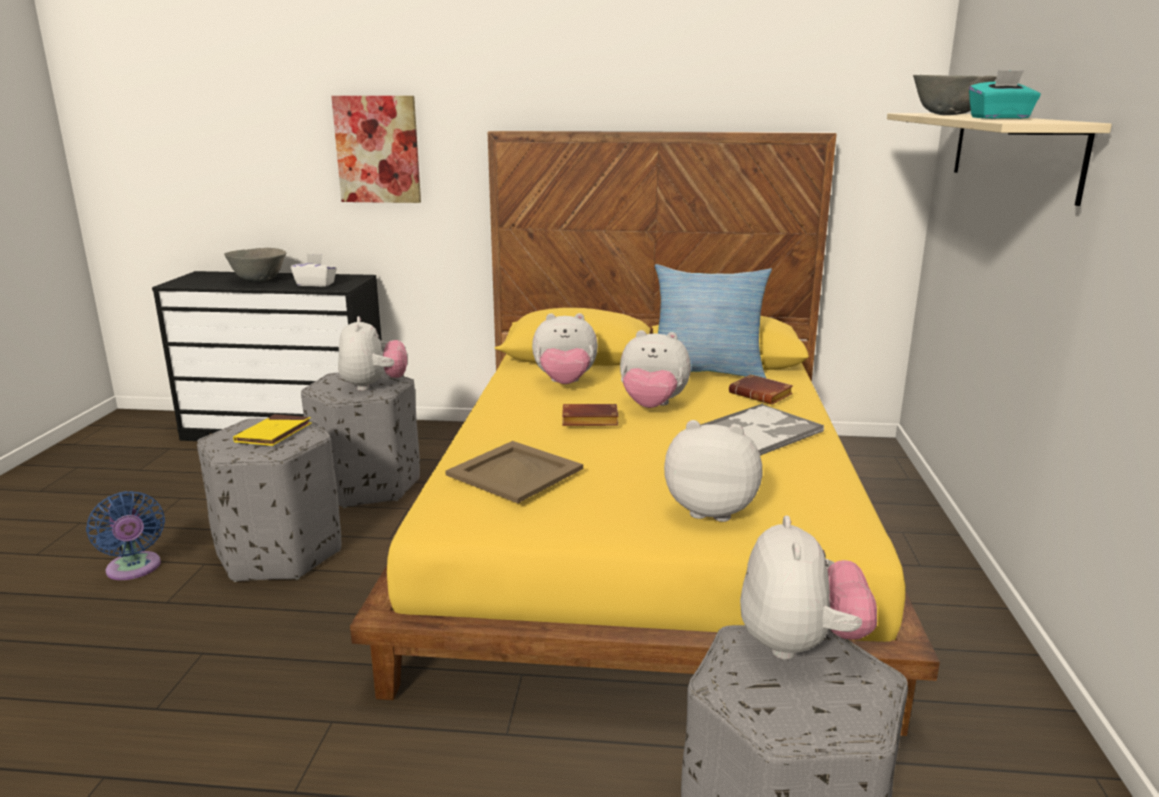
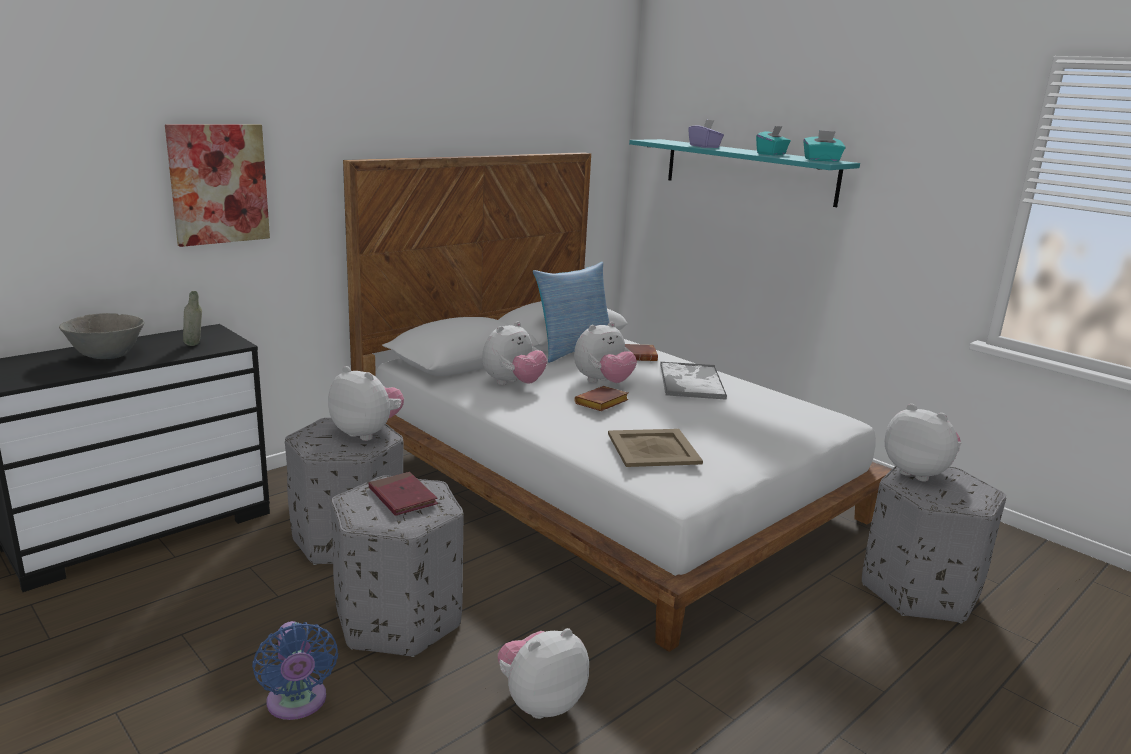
camera: 50 degrees left, 0 degrees up
blue fan [86,491,165,580] -> blue fan turned 60 degrees clockwise [252,621,338,720]
yellow book [233,414,312,446] -> red book [368,472,438,516]
white tissue box [291,254,337,287] -> grey bottle [183,291,202,346]
yellow bed [350,131,940,736] -> white bed [343,152,892,652]
plush toy [664,420,762,522] -> plush toy moved to [498,628,589,719]
beige shelf [887,113,1112,206] -> turquoise shelf [629,139,860,207]
grey bowl [913,75,997,115] -> purple tissue box [688,119,724,148]
none -> turquoise tissue box [803,130,846,162]

